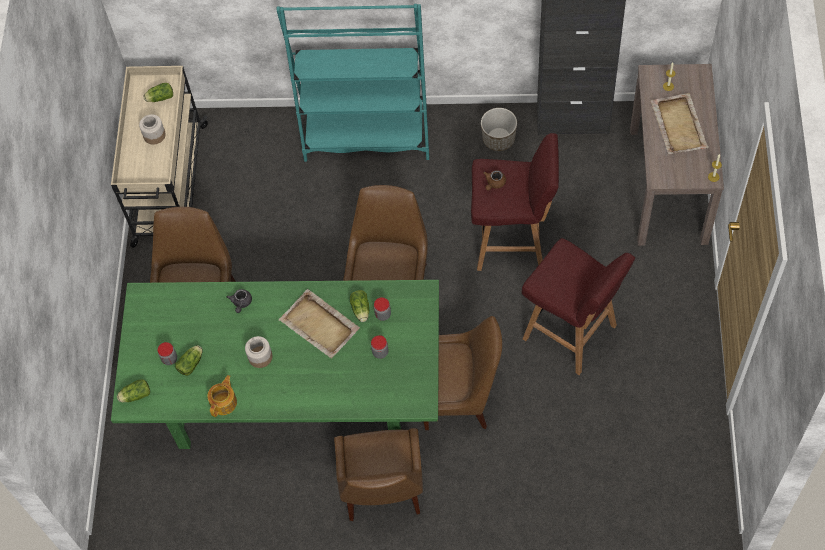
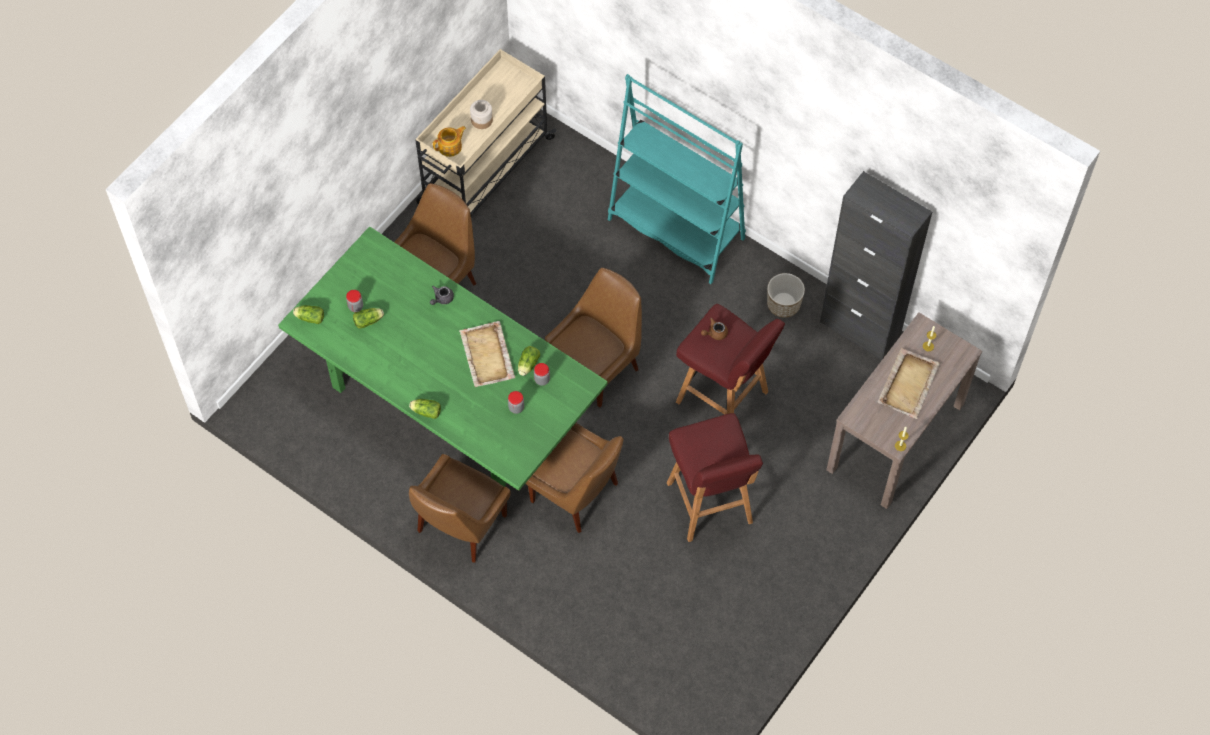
camera: 30 degrees right, 0 degrees up
lettuce [144,83,173,102] -> lettuce moved to [409,399,441,419]
teapot [207,375,237,417] -> teapot moved to [433,126,466,157]
jar [245,336,272,368] -> none

